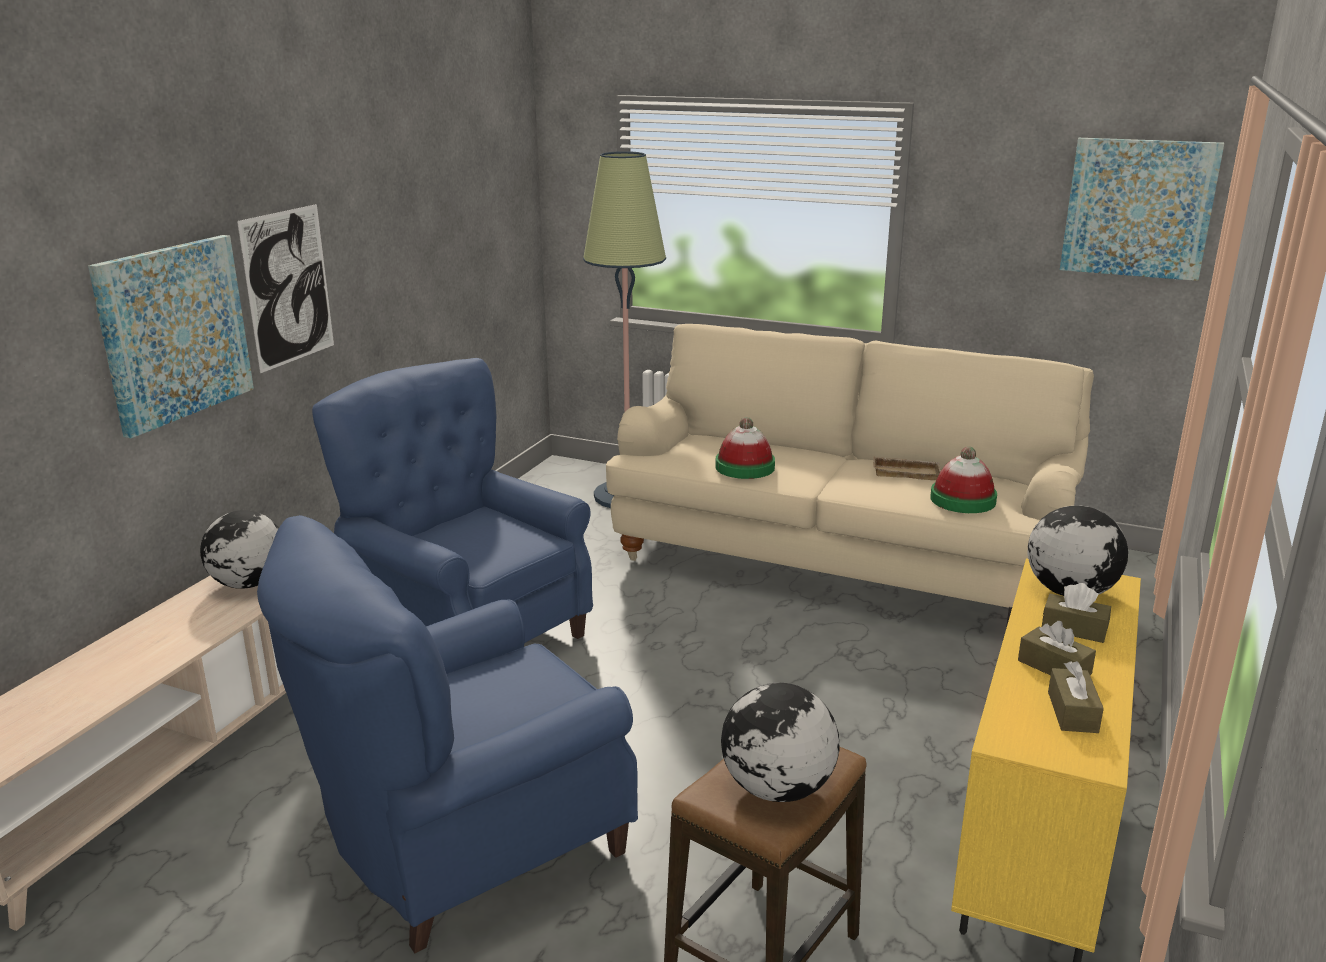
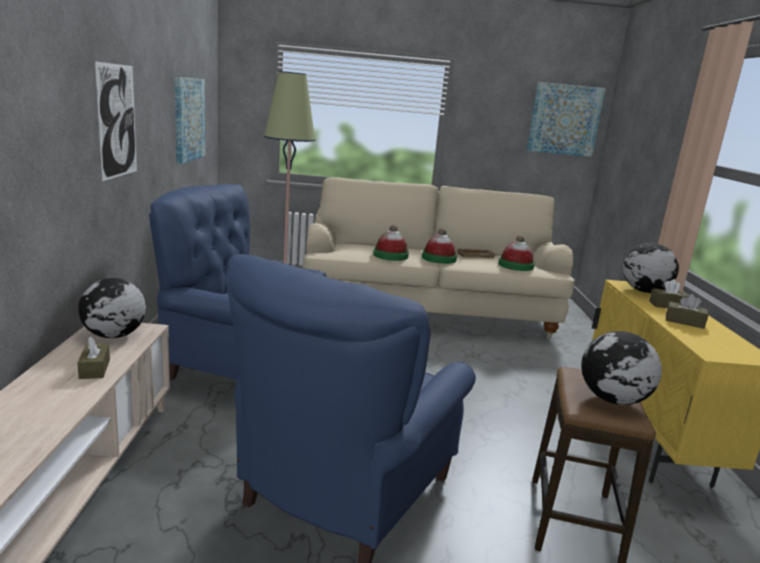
camera: 25 degrees left, 5 degrees down
picture [88,235,254,438] -> picture moved to [175,77,205,164]
brown tissue box [1048,661,1104,733] -> brown tissue box moved to [77,336,110,379]
none -> hat [422,228,457,264]

